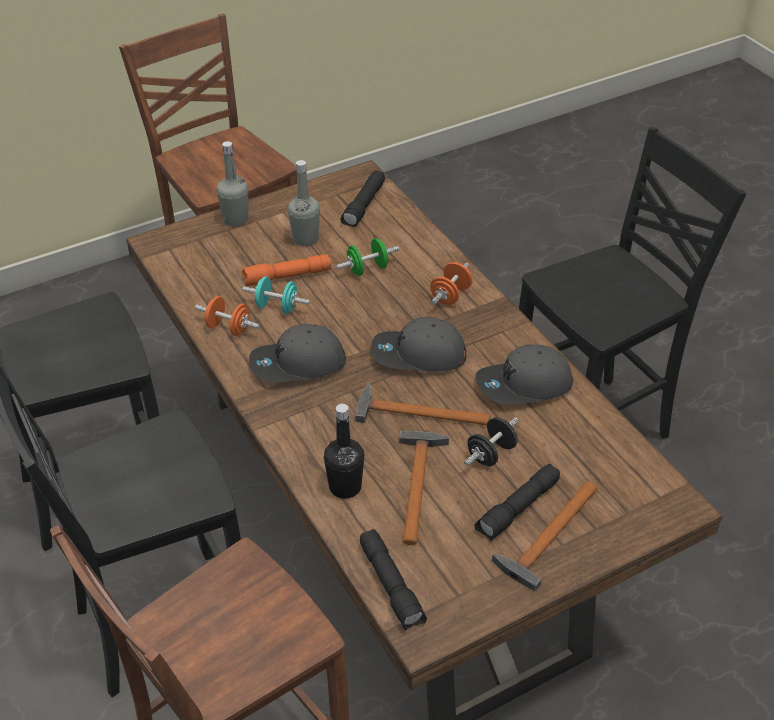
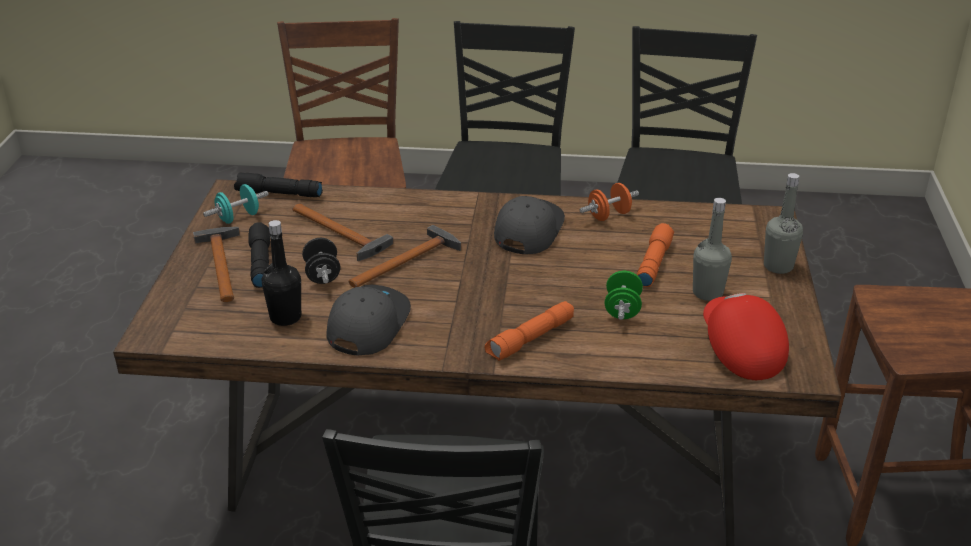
camera: 125 degrees right, 10 degrees down
turquoise dumbbell [242,276,310,314] -> turquoise dumbbell moved to [203,184,269,224]
black bottle [324,404,364,499] -> black bottle moved to [262,220,301,326]
black flashlight [340,170,385,227] -> red cap [703,293,789,380]
grey cap [371,317,466,372] -> none
orange dumbbell [430,262,472,305] -> orange flashlight [484,301,574,361]

